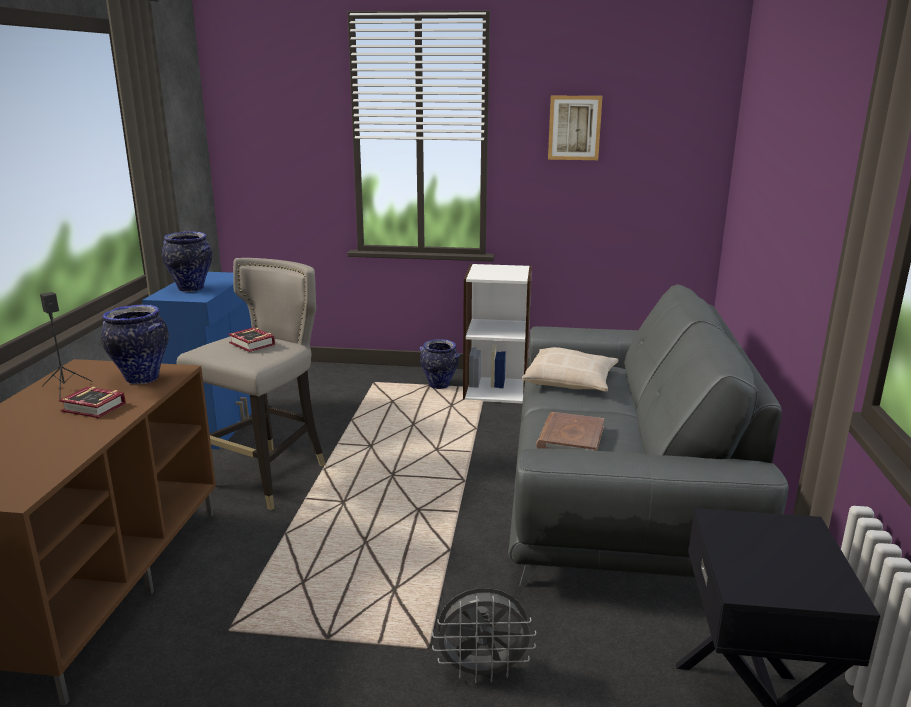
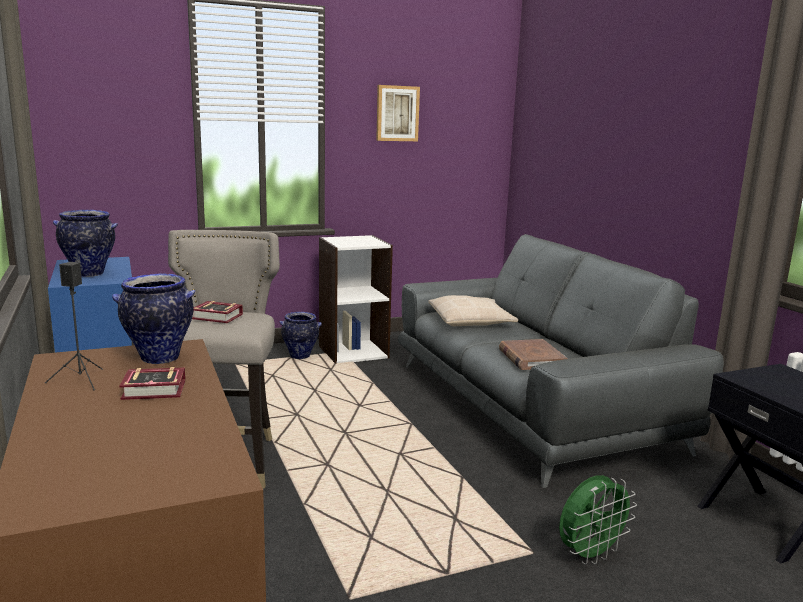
camera: 30 degrees left, 5 degrees down
grey fan [432,588,536,683] -> green fan [559,475,637,565]

